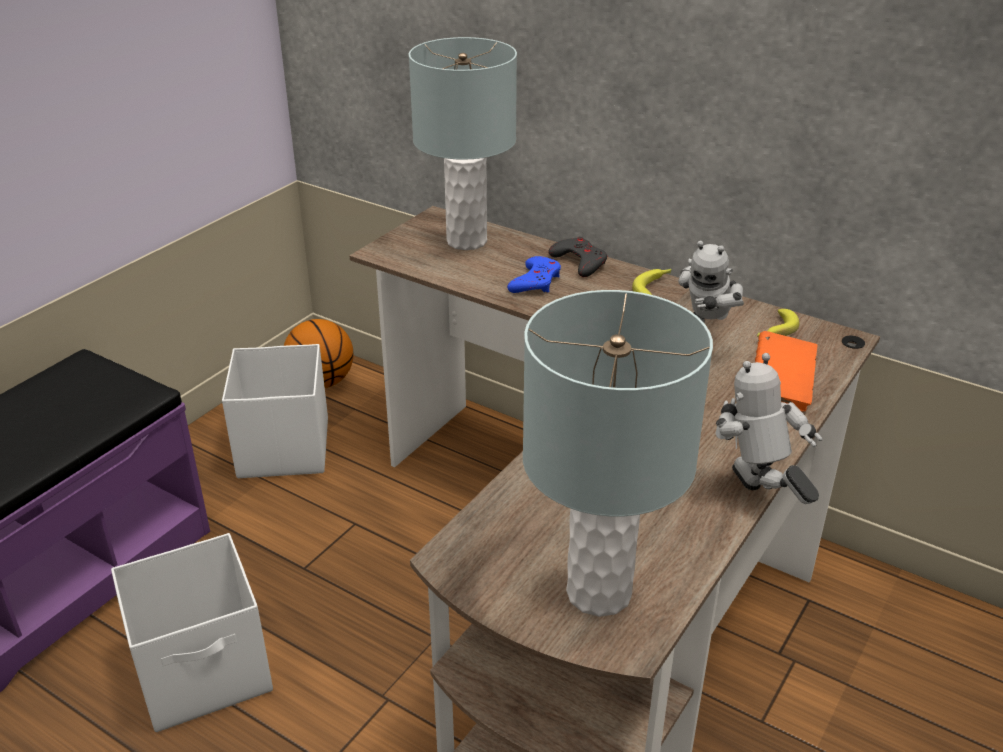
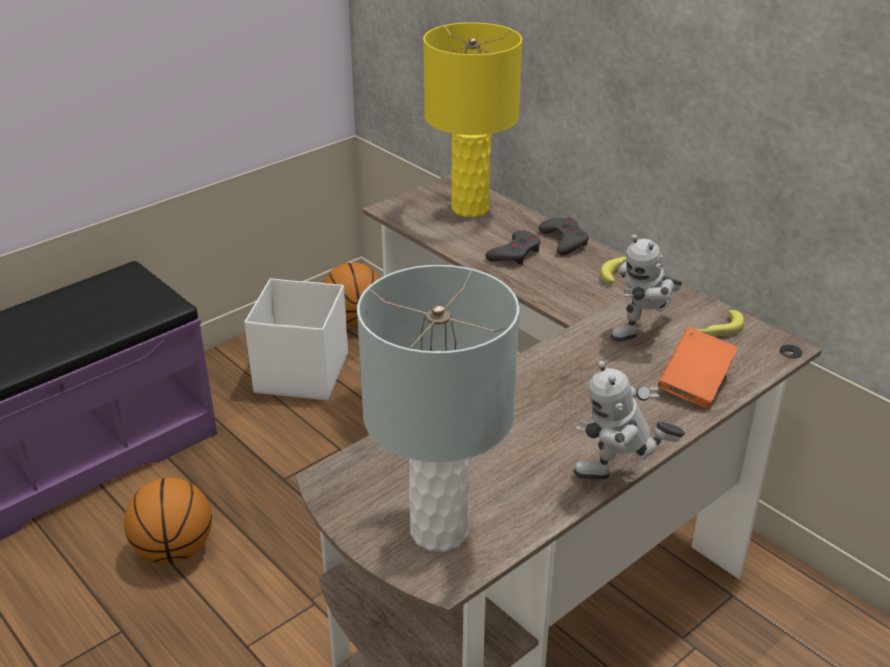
camera: 15 degrees right, 0 degrees up
white storage box [111,533,273,732] -> basketball [124,477,212,564]
grey table lamp [409,37,517,250] -> yellow table lamp [423,22,522,217]
blue game controller [507,256,561,293] -> grey game controller [485,230,541,265]
toy robot [716,353,822,504] -> toy robot turned 90 degrees counterclockwise [573,361,685,480]

